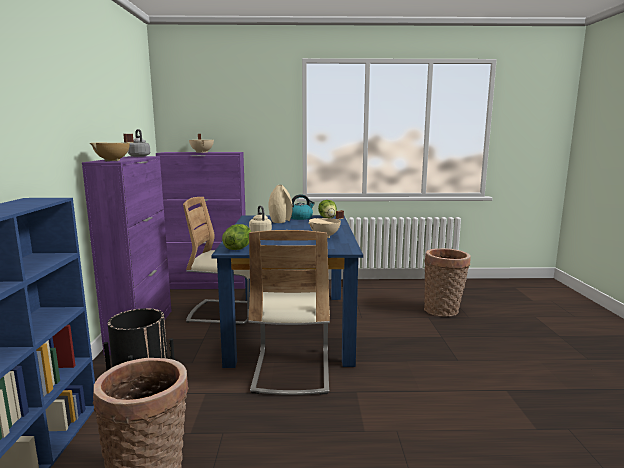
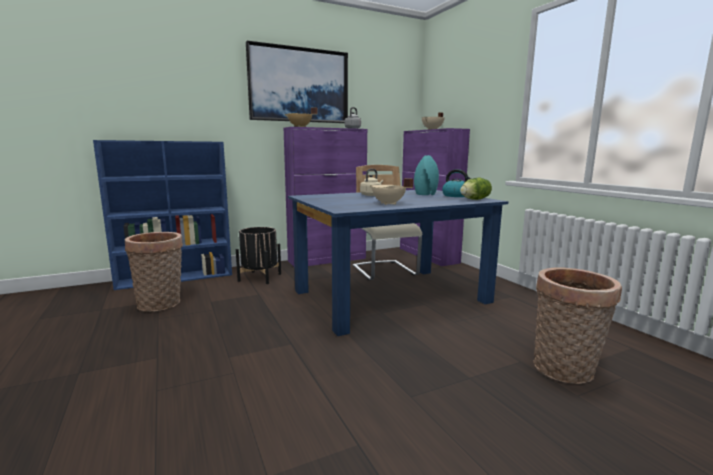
camera: 65 degrees right, 0 degrees up
lettuce [222,224,251,250] -> none
beige chair [248,230,330,395] -> none
beige vase [269,185,293,223] -> turquoise vase [414,155,439,195]
none -> picture [246,41,348,123]

